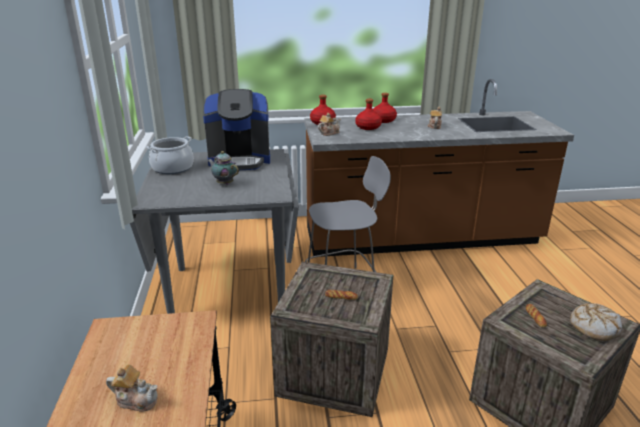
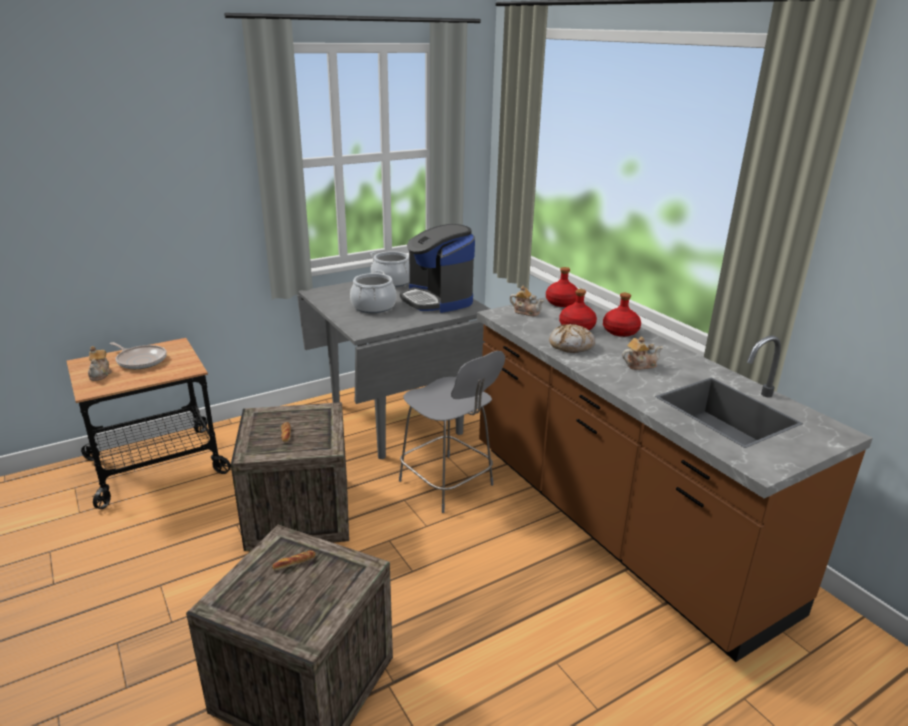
camera: 65 degrees right, 0 degrees up
teapot [207,151,239,185] -> cooking pot [350,270,397,313]
bread [570,303,622,341] -> bread moved to [549,324,595,353]
none -> frying pan [110,342,167,369]

